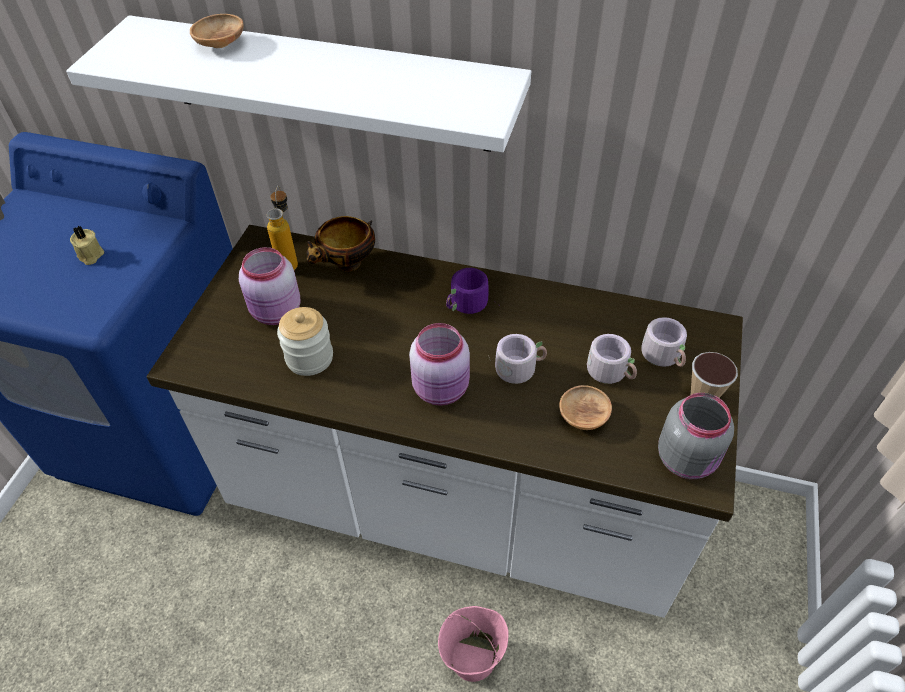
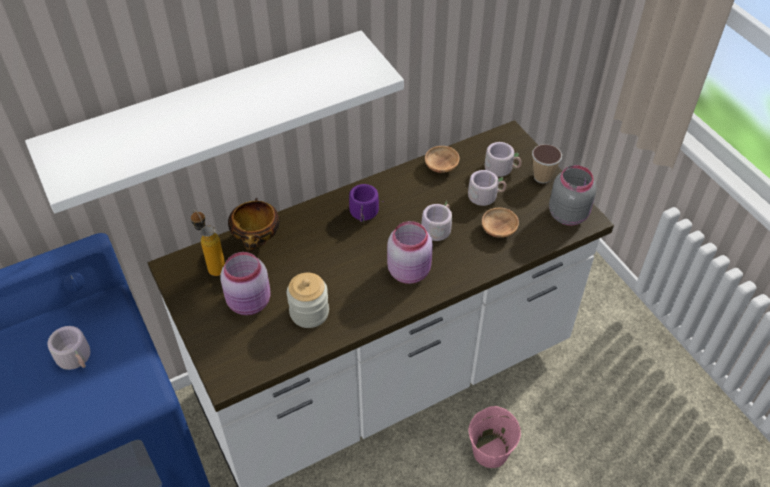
camera: 45 degrees left, 0 degrees up
beige candle [70,226,104,265] -> grey mug [47,326,91,370]
brown bowl [190,14,244,48] -> brown bowl moved to [425,146,460,173]

